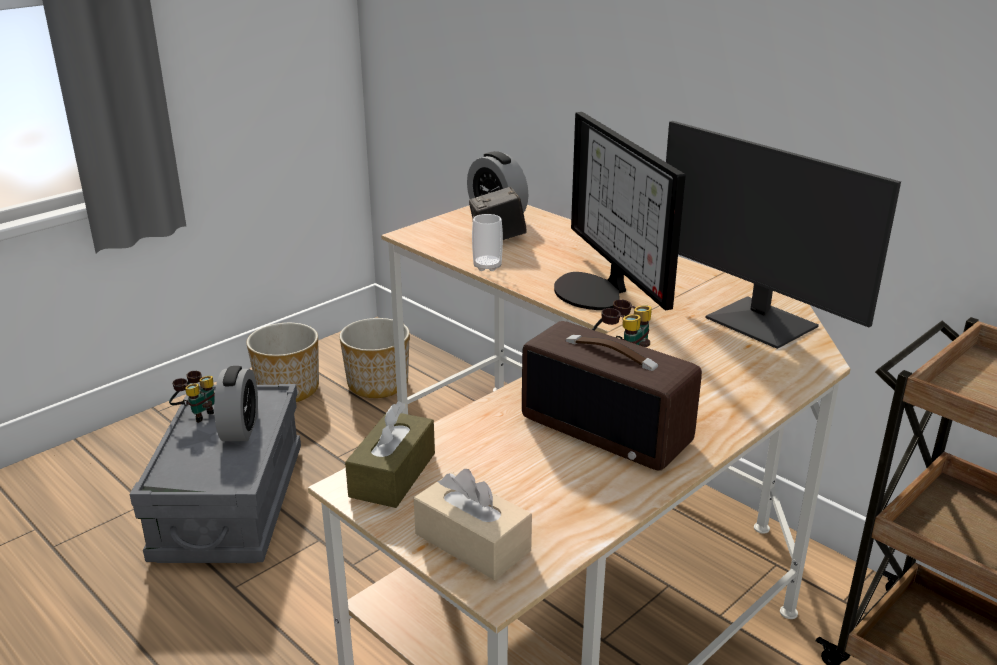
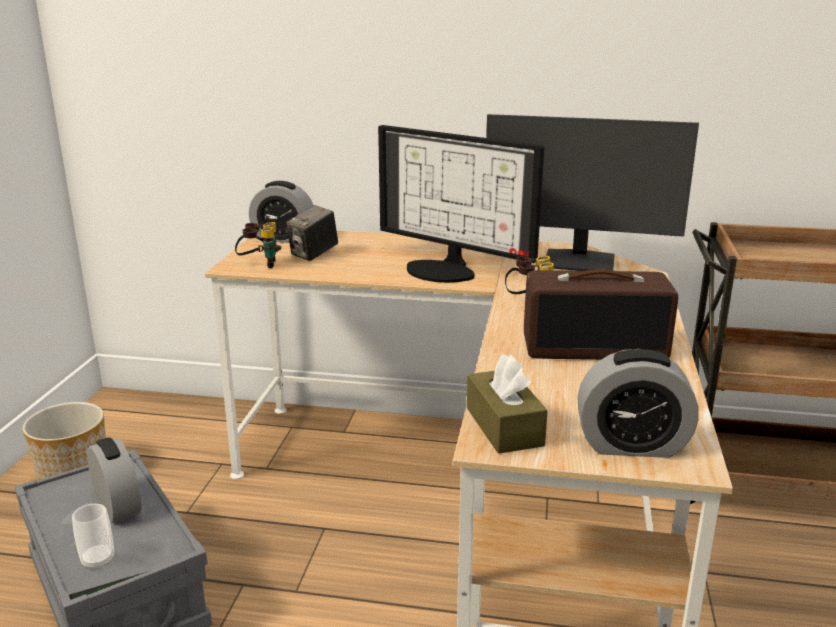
camera: 35 degrees left, 5 degrees down
binoculars [169,371,215,423] -> binoculars moved to [235,222,281,268]
planter [339,318,410,398] -> none
beige tissue box [414,469,532,580] -> alarm clock [577,349,699,458]
cup [472,214,503,271] -> cup moved to [72,504,114,570]

